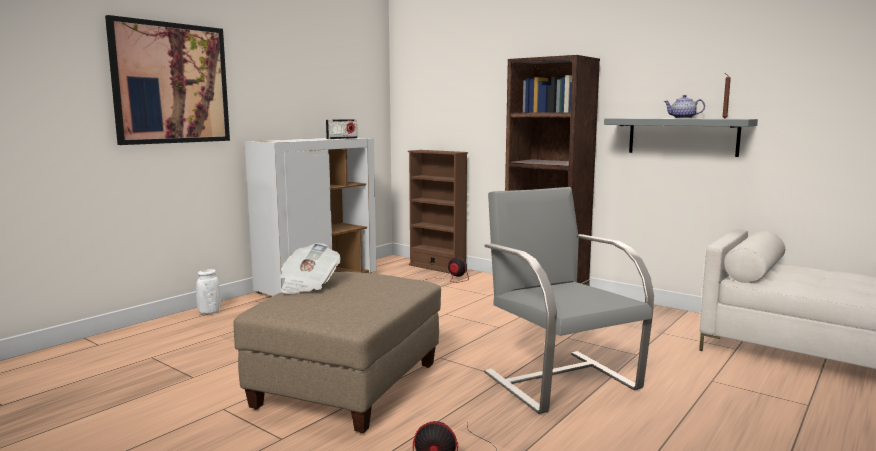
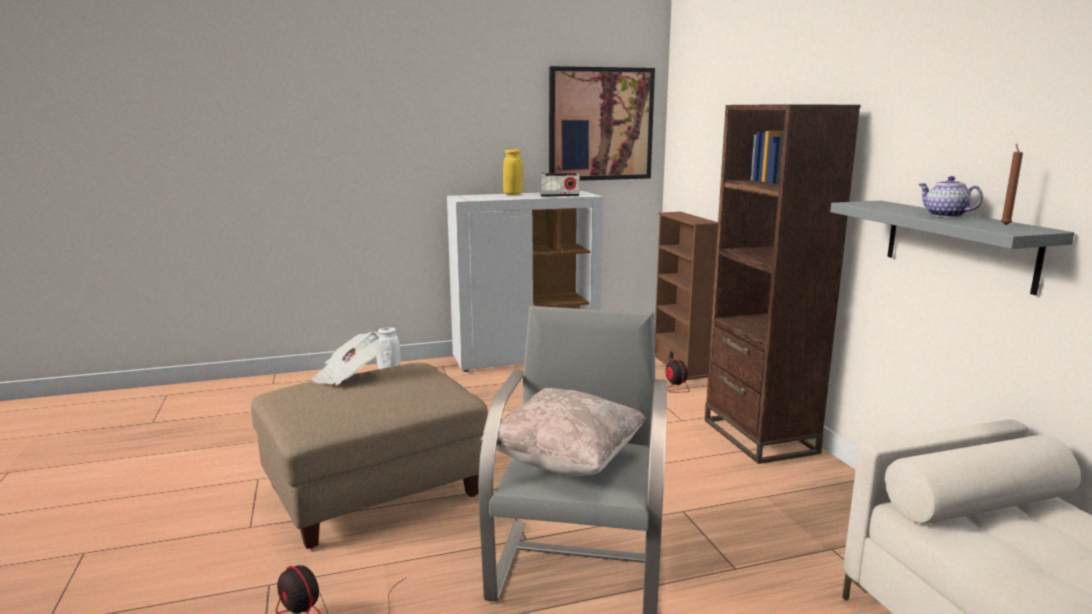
camera: 35 degrees right, 5 degrees up
picture [105,15,230,145] -> picture moved to [549,66,655,181]
none -> beige pillow [481,388,646,476]
none -> yellow vase [503,149,523,195]

